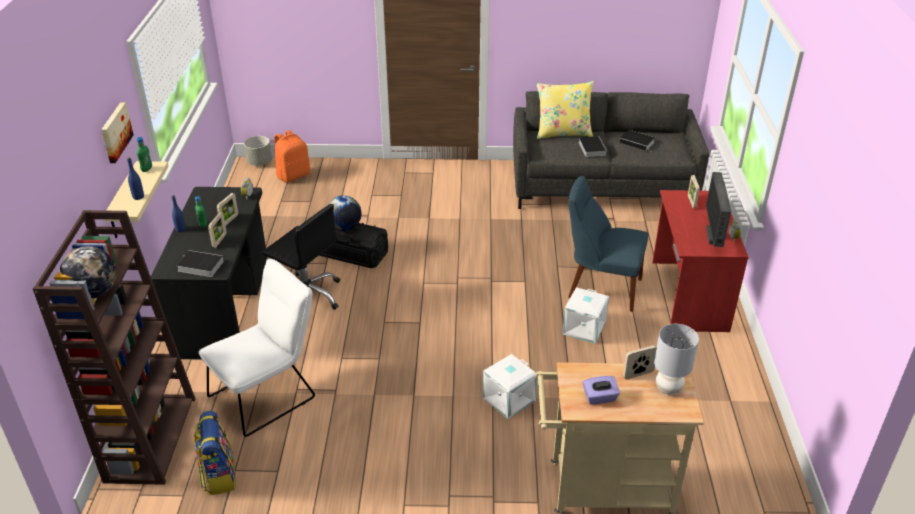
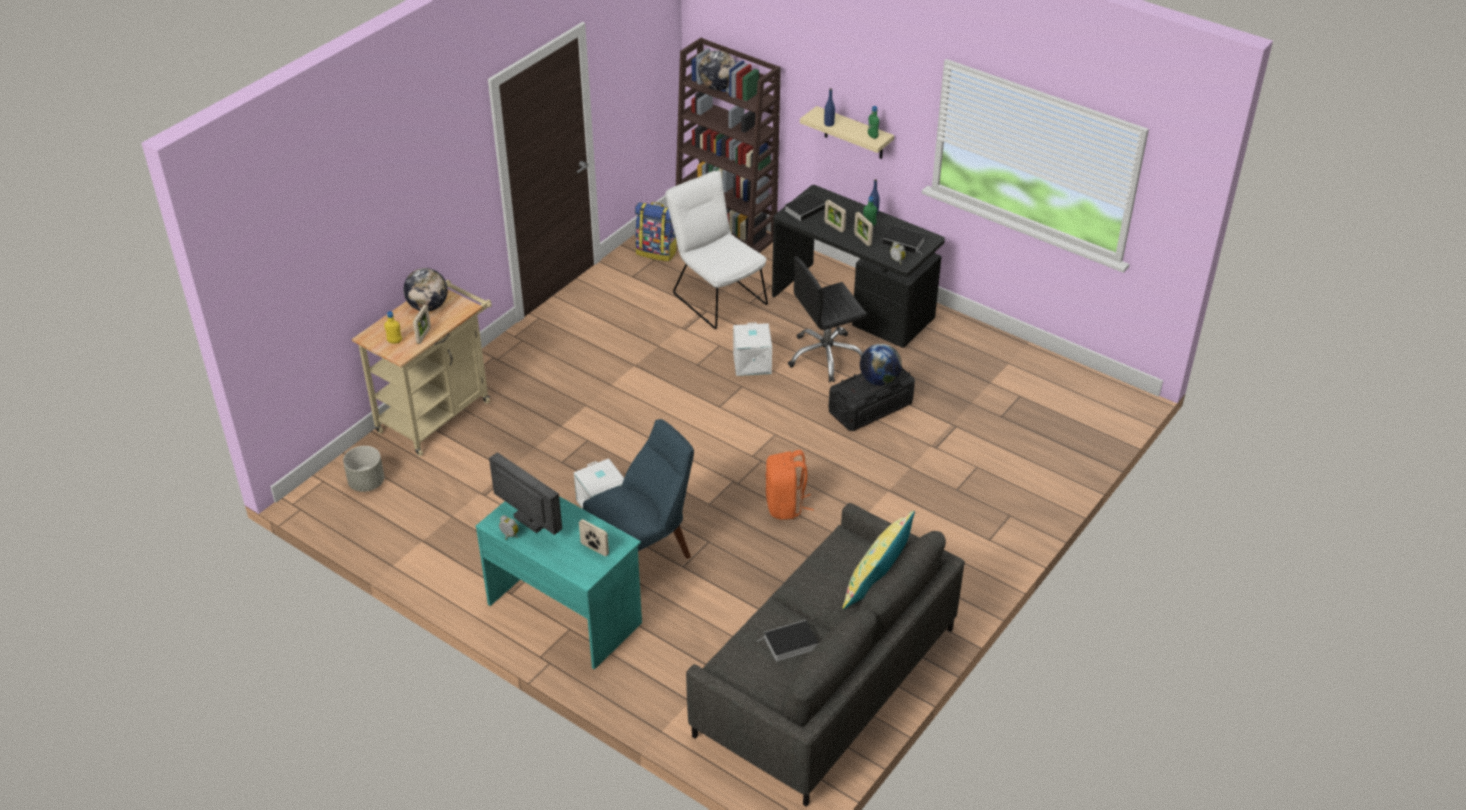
camera: 125 degrees right, 5 degrees up
picture [101,102,133,163] -> none
white chair [199,259,315,437] -> white chair turned 150 degrees clockwise [665,171,768,329]
grey planter [244,136,272,166] -> grey planter moved to [343,446,384,492]
orange backpack [274,130,310,183] -> orange backpack moved to [765,450,814,520]
white storage box [483,354,537,419] -> white storage box moved to [733,322,772,376]
book [578,136,607,157] -> book moved to [882,225,925,254]
purple tissue box [583,376,620,405] -> globe [403,268,448,311]
red desk [652,190,749,332] -> turquoise desk [475,496,642,670]
grey table lamp [654,324,699,395] -> yellow bottle [384,311,402,344]

